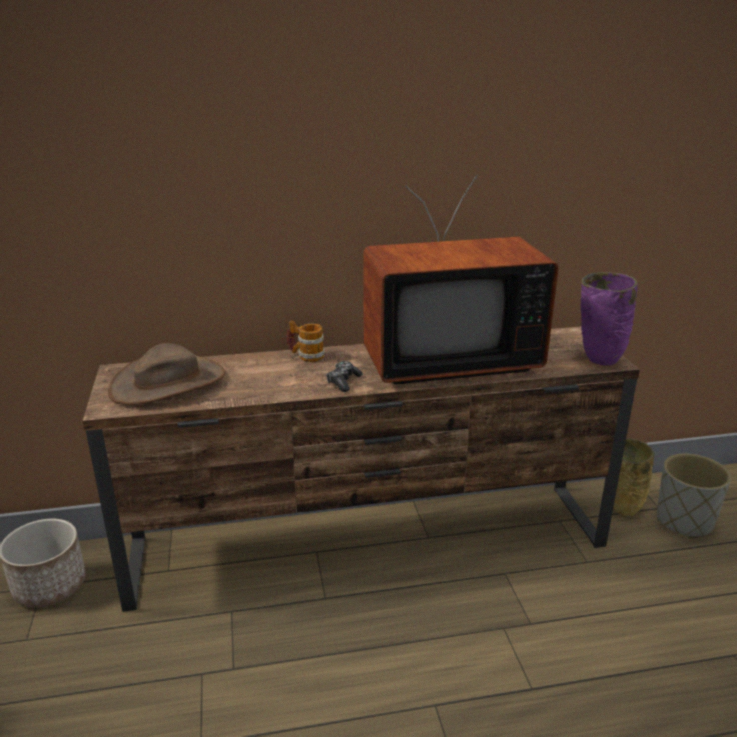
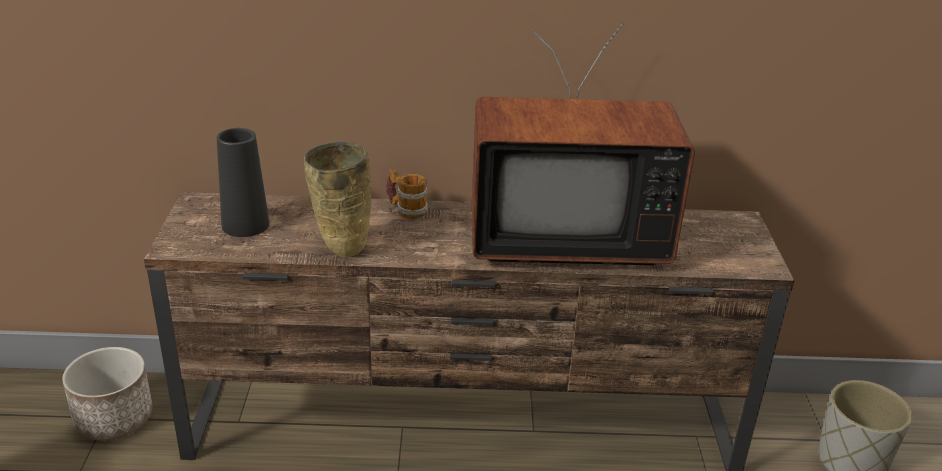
camera: 10 degrees right, 5 degrees up
brown hat [108,343,225,405] -> black vase [217,128,269,237]
game controller [326,361,363,392] -> none
purple vase [581,272,638,365] -> none
beige vase [613,438,654,516] -> beige vase moved to [304,142,371,257]

